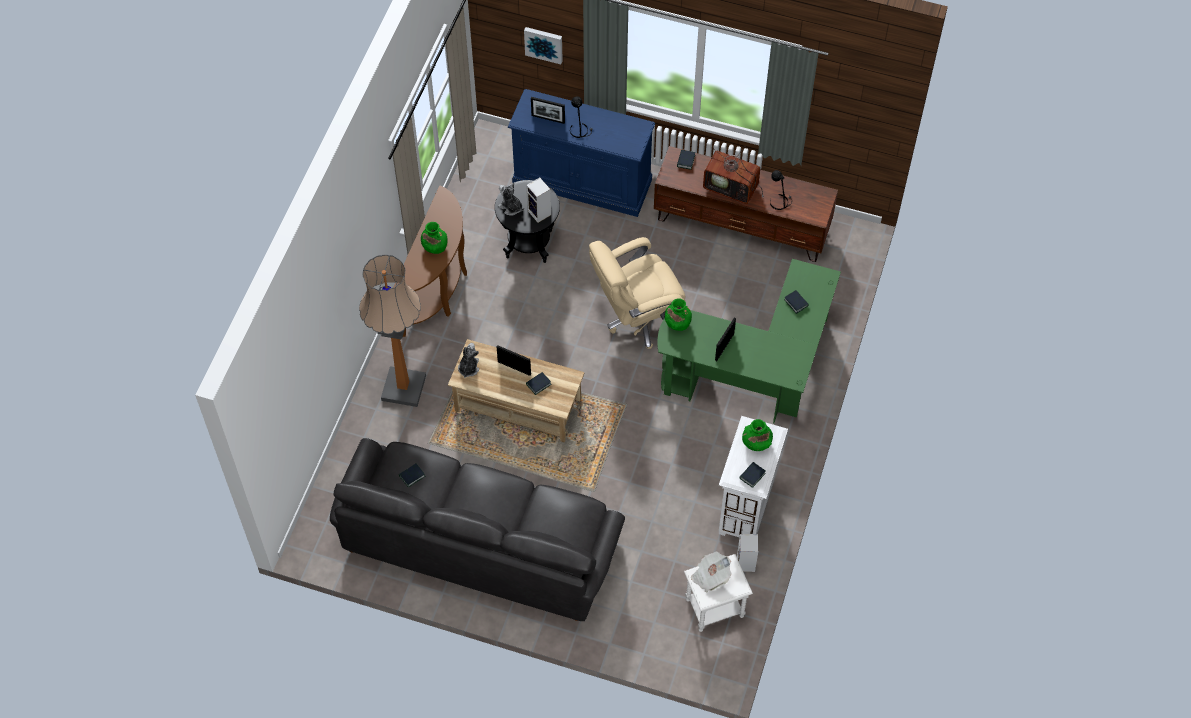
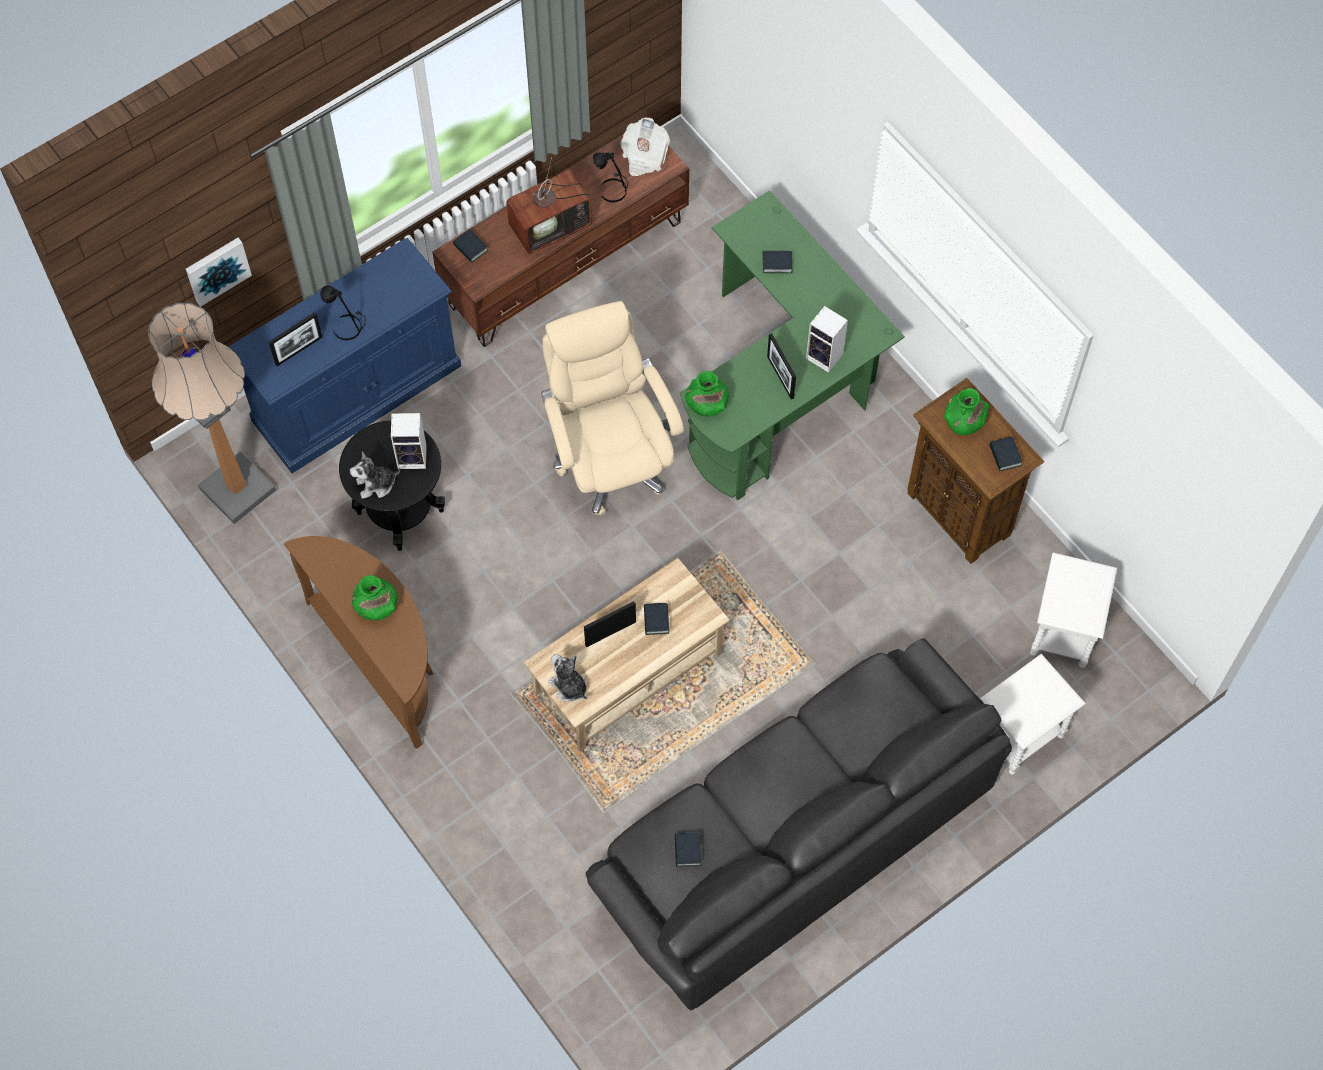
camera: 55 degrees left, 5 degrees up
floor lamp [359,255,426,407] -> floor lamp moved to [148,303,276,524]
beige office chair [589,237,686,349] -> beige office chair turned 150 degrees clockwise [541,301,684,516]
newspaper [691,552,731,593] -> newspaper moved to [620,117,670,176]
white cabinet [719,416,788,537] -> brown cabinet [908,378,1045,564]
speaker [737,534,758,572] -> speaker moved to [806,306,848,373]
none -> white side table [980,654,1086,775]

